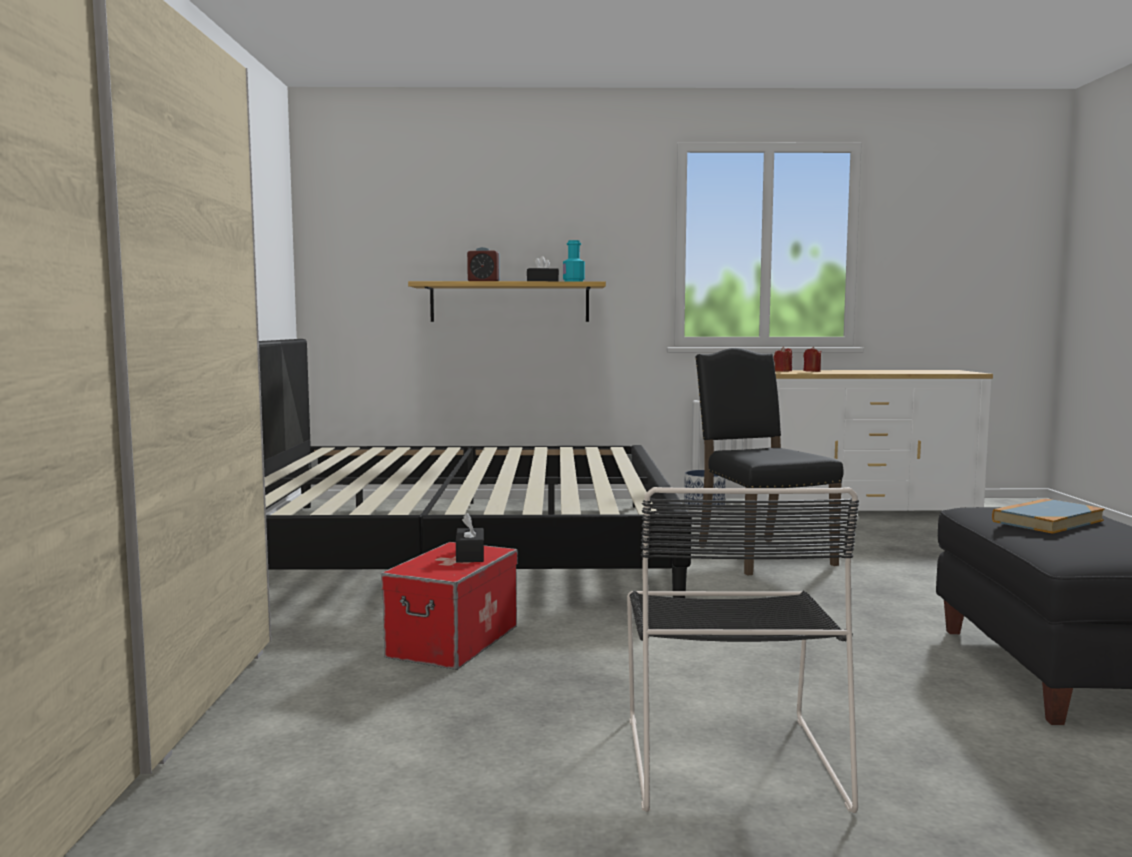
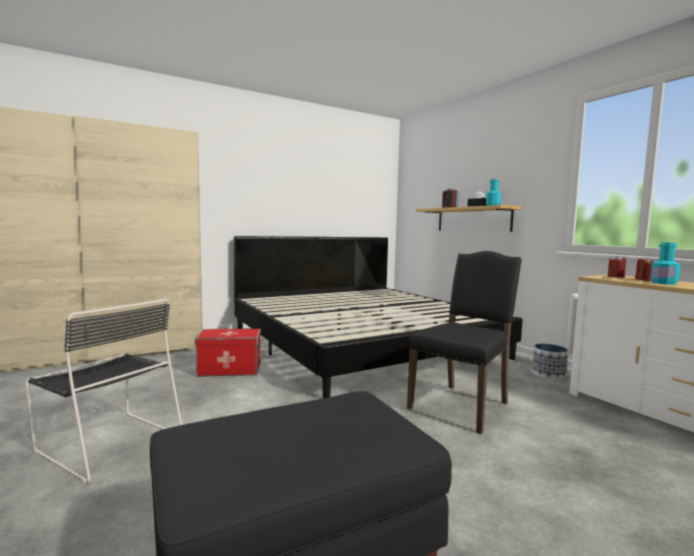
camera: 60 degrees right, 0 degrees up
black tissue box [456,513,484,563] -> none
black chair [627,487,859,813] -> black chair turned 120 degrees counterclockwise [25,299,182,484]
book [992,498,1104,534] -> none
none -> turquoise bottle [650,242,681,285]

